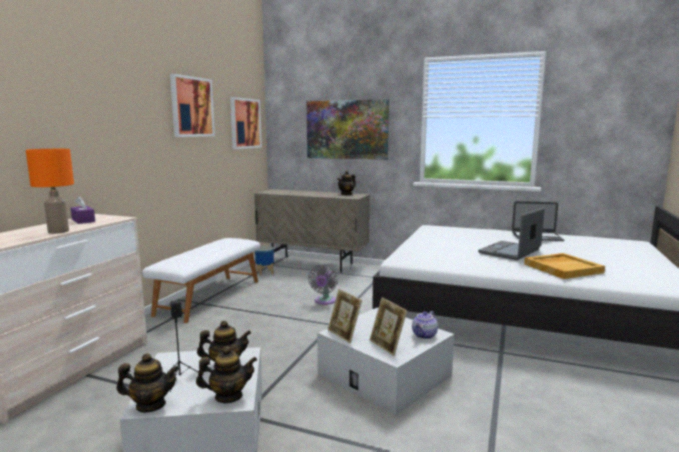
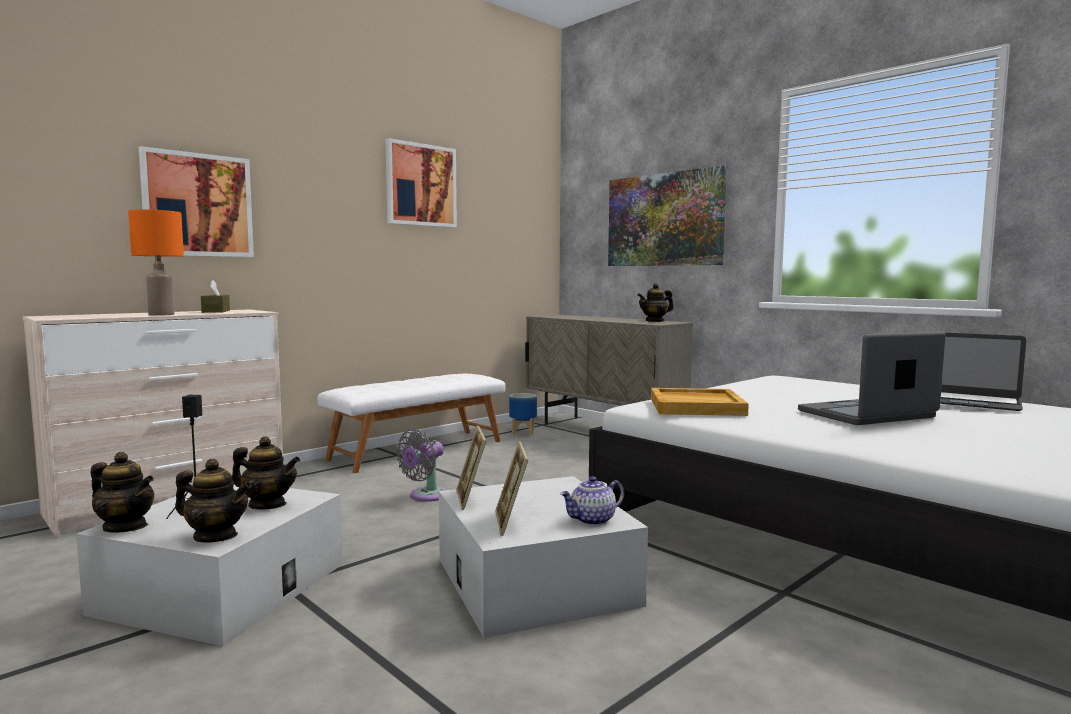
camera: 25 degrees right, 5 degrees down
purple tissue box [71,196,95,224] -> brown tissue box [201,280,230,313]
picture [230,97,262,149] -> picture moved to [138,146,254,257]
grey fan [308,265,337,305] -> grey fan moved to [396,429,447,502]
beige tray [524,253,605,279] -> beige tray moved to [651,388,749,416]

